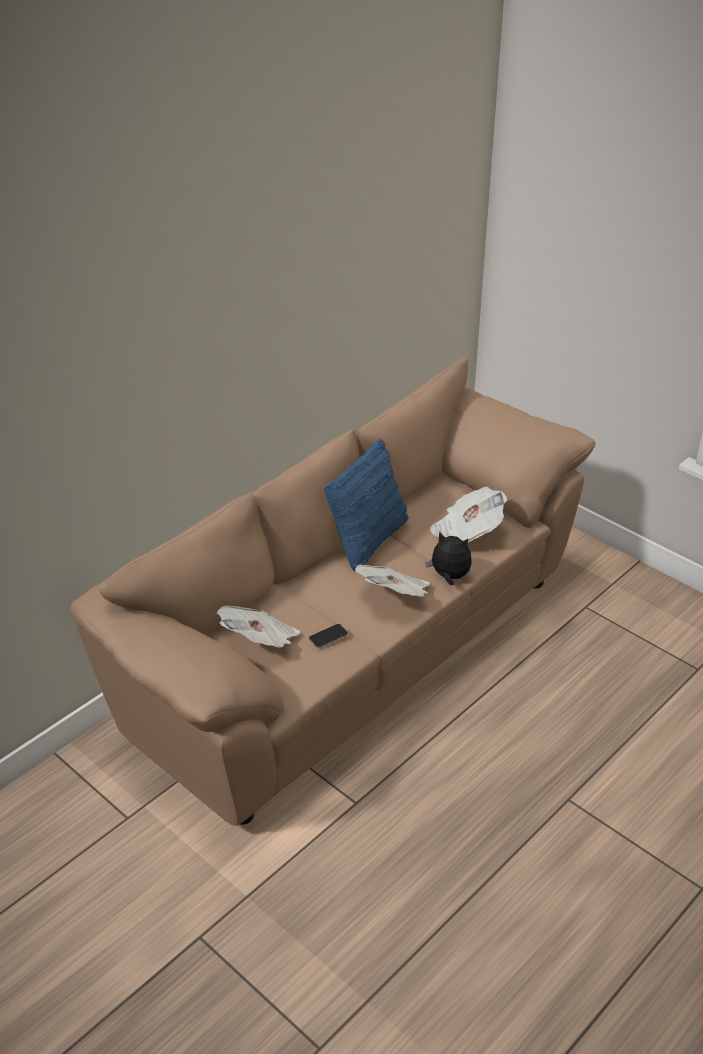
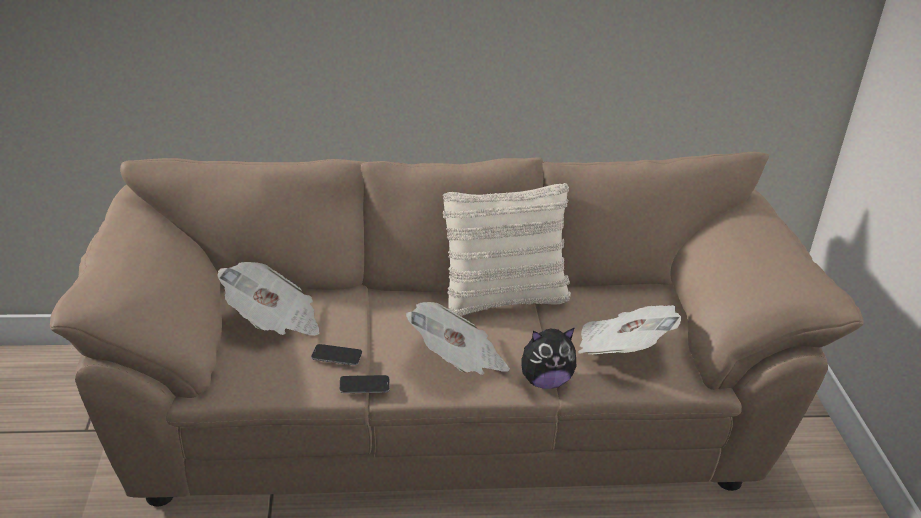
camera: 40 degrees right, 5 degrees down
blue pillow [324,439,409,571] -> beige pillow [442,183,571,316]
plush toy [425,531,472,585] -> plush toy turned 105 degrees clockwise [521,327,576,389]
none -> phone [339,375,390,393]

